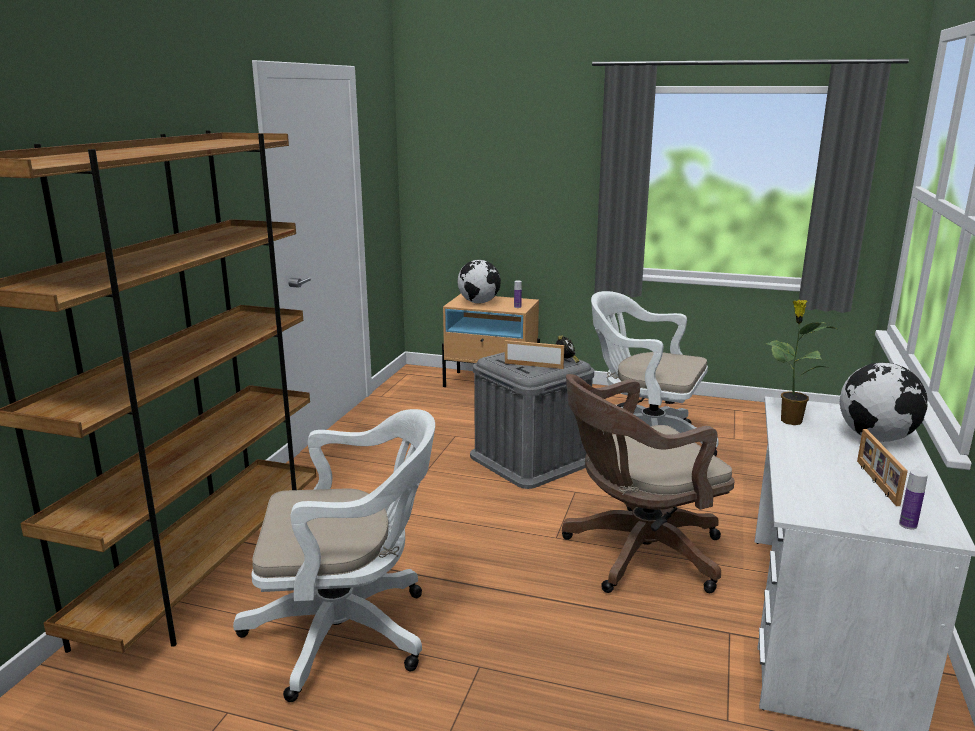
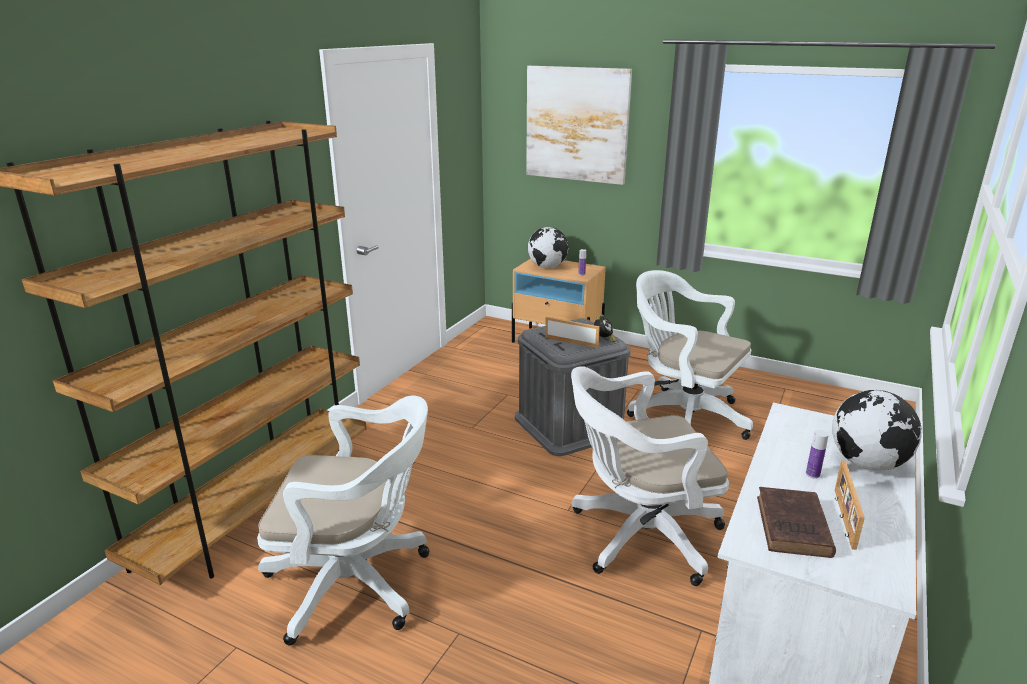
camera: 10 degrees right, 5 degrees up
brown office chair [562,374,734,593] -> white office chair [571,366,729,586]
potted plant [766,300,836,425] -> none
bottle [899,469,928,530] -> bottle moved to [806,430,829,479]
none -> picture [526,66,632,185]
none -> brown book [757,487,836,558]

